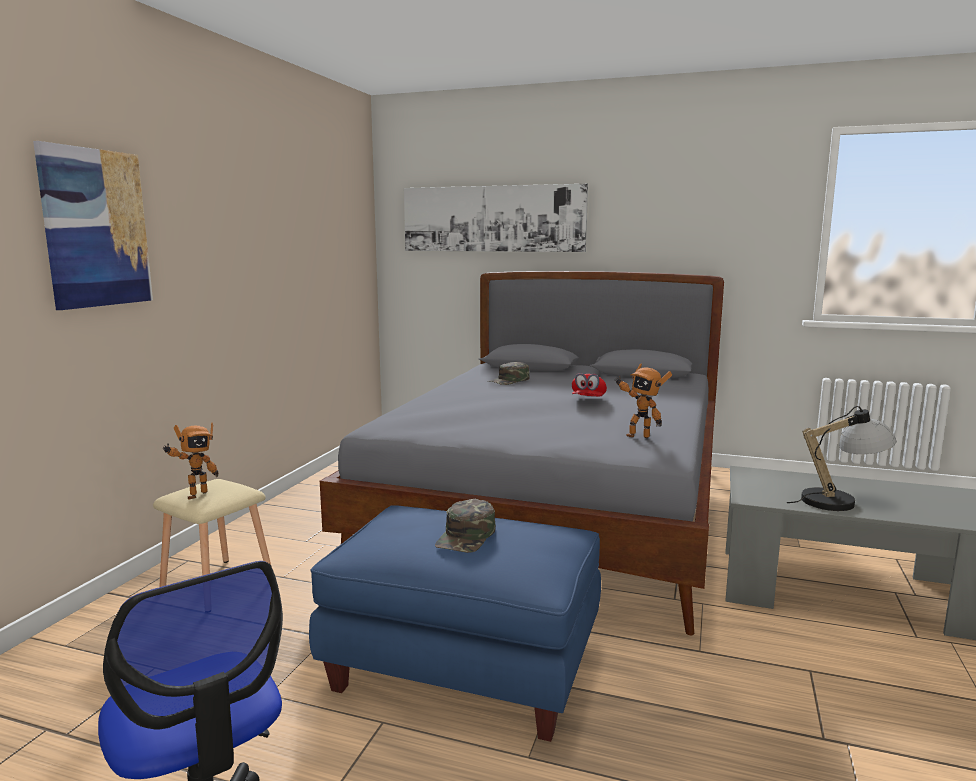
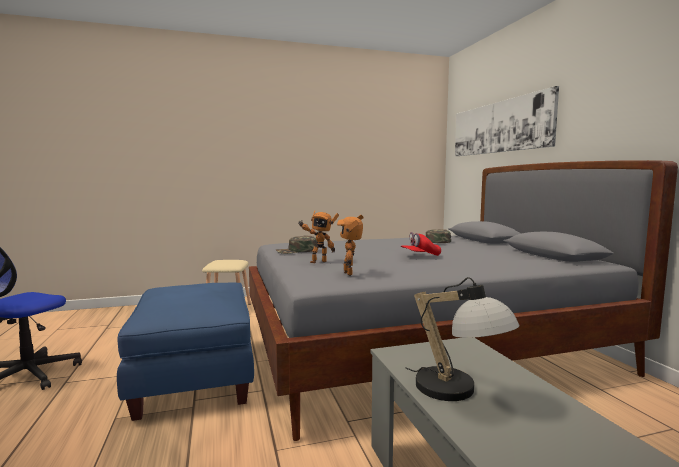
camera: 55 degrees right, 5 degrees down
picture [33,141,153,310] -> none
toy robot [162,423,218,499] -> toy robot moved to [298,210,339,263]
green cap [435,499,496,553] -> green cap moved to [276,236,317,254]

